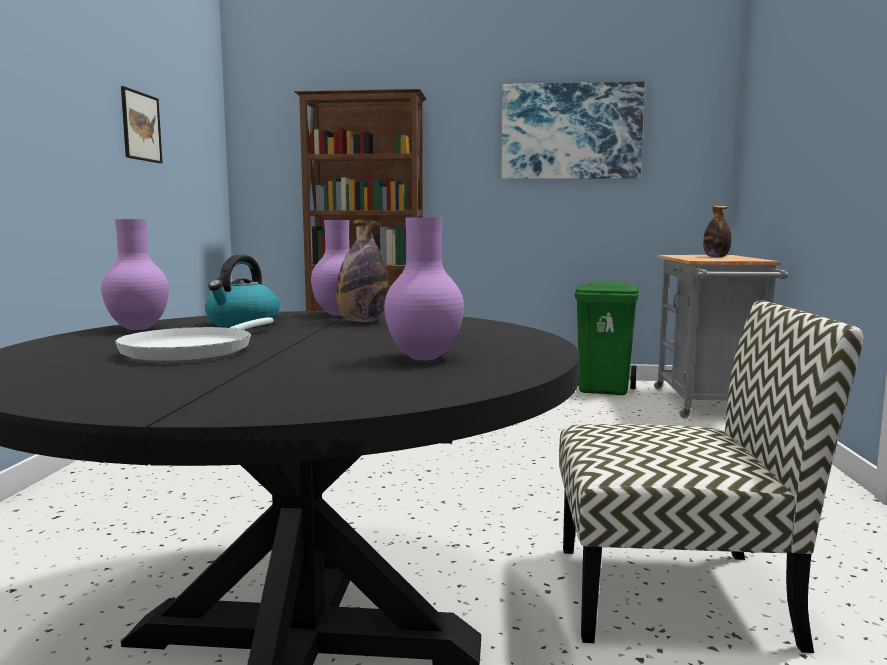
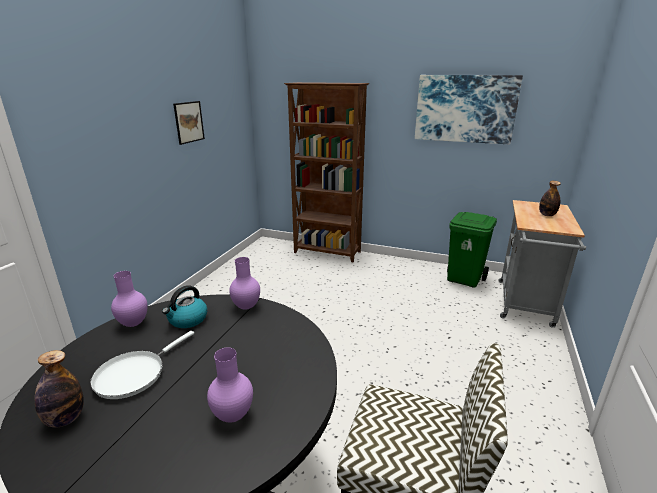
camera: 15 degrees right, 15 degrees up
bottle [336,220,388,322] -> bottle moved to [35,350,84,428]

